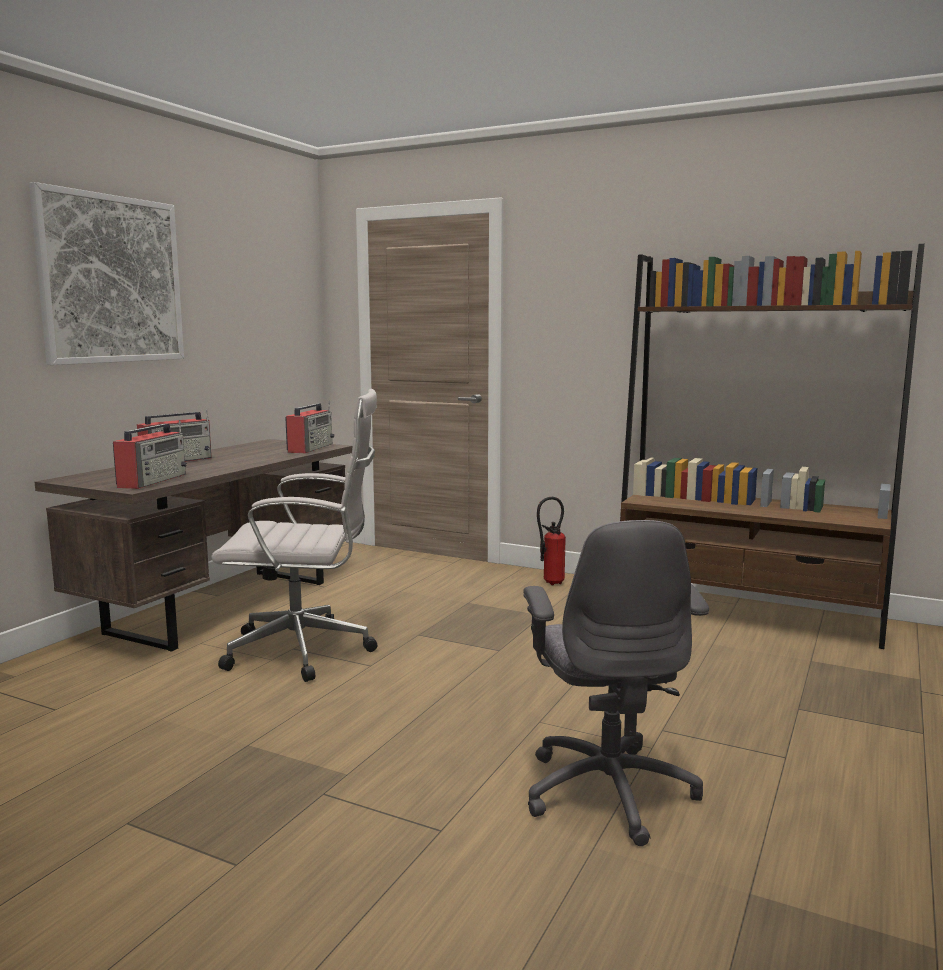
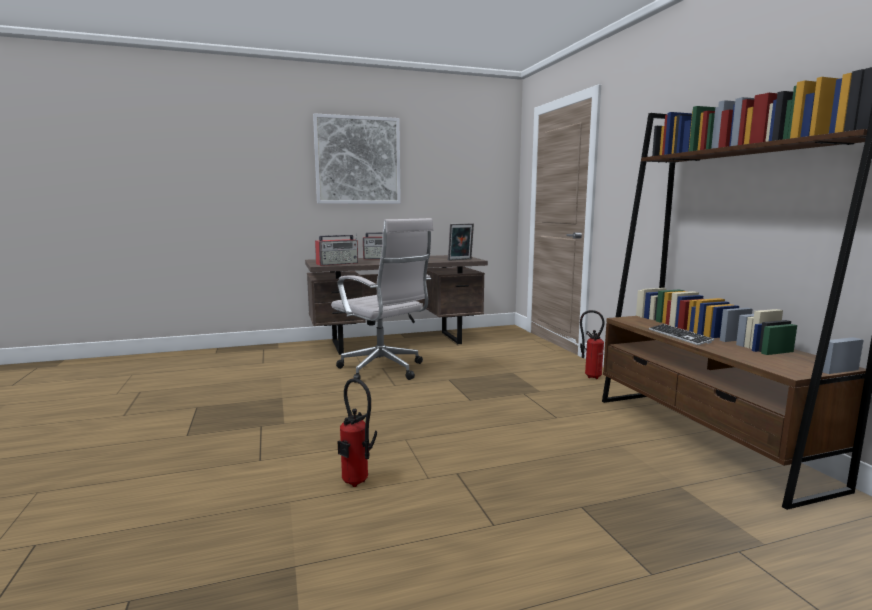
camera: 45 degrees right, 0 degrees up
radio [285,401,334,453] -> picture frame [448,223,474,261]
grey office chair [523,520,709,846] -> fire extinguisher [337,378,377,487]
none -> keyboard [649,324,714,345]

